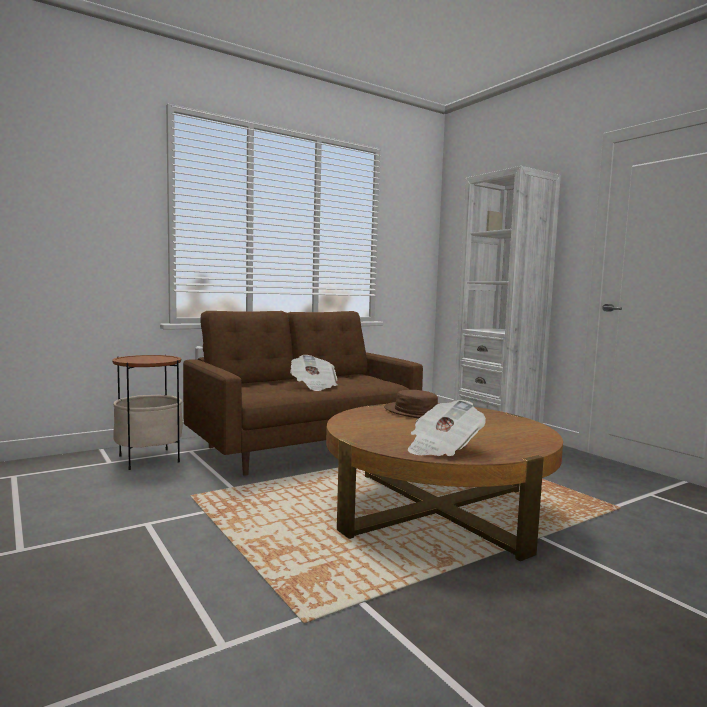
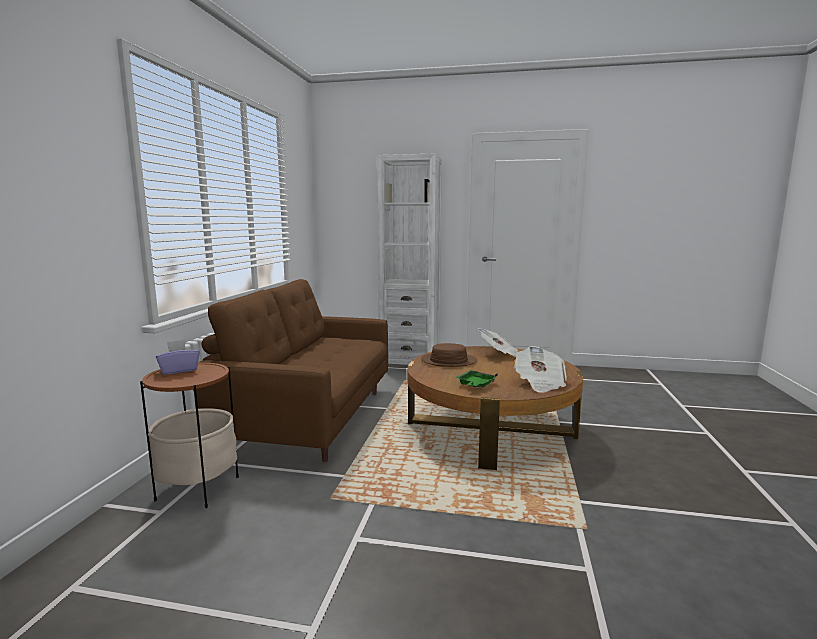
camera: 45 degrees left, 5 degrees up
newspaper [290,355,338,391] -> newspaper moved to [478,328,518,357]
none -> purple tissue box [156,340,200,375]
none -> green tray [455,370,498,388]

